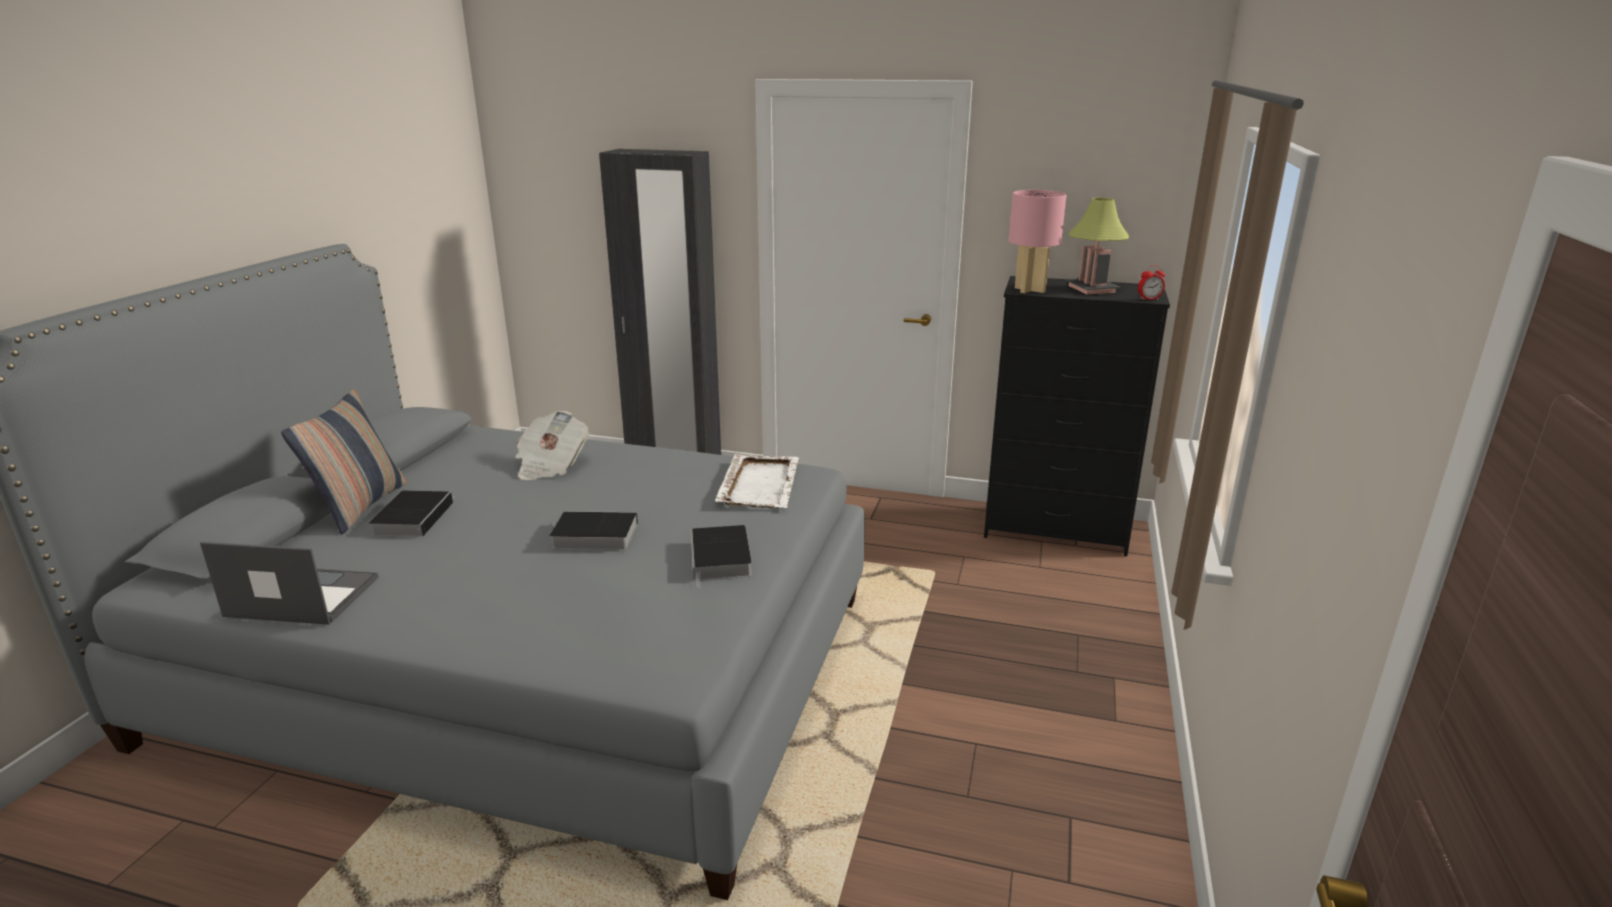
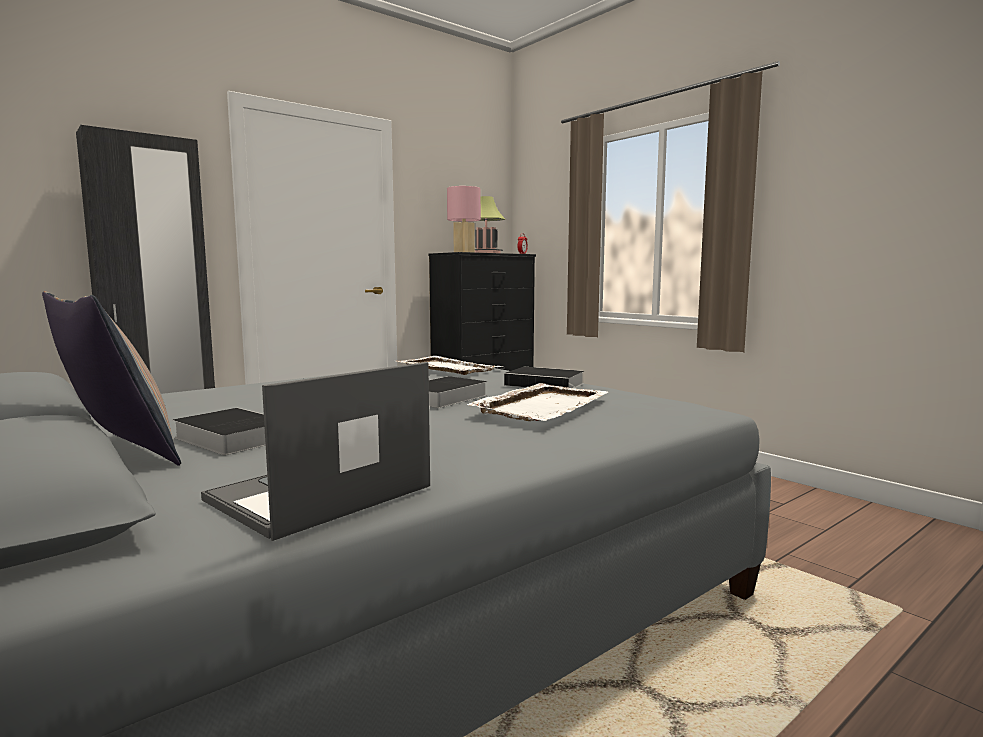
camera: 55 degrees left, 15 degrees down
newspaper [515,411,589,480] -> none
none -> white tray [467,383,608,421]

